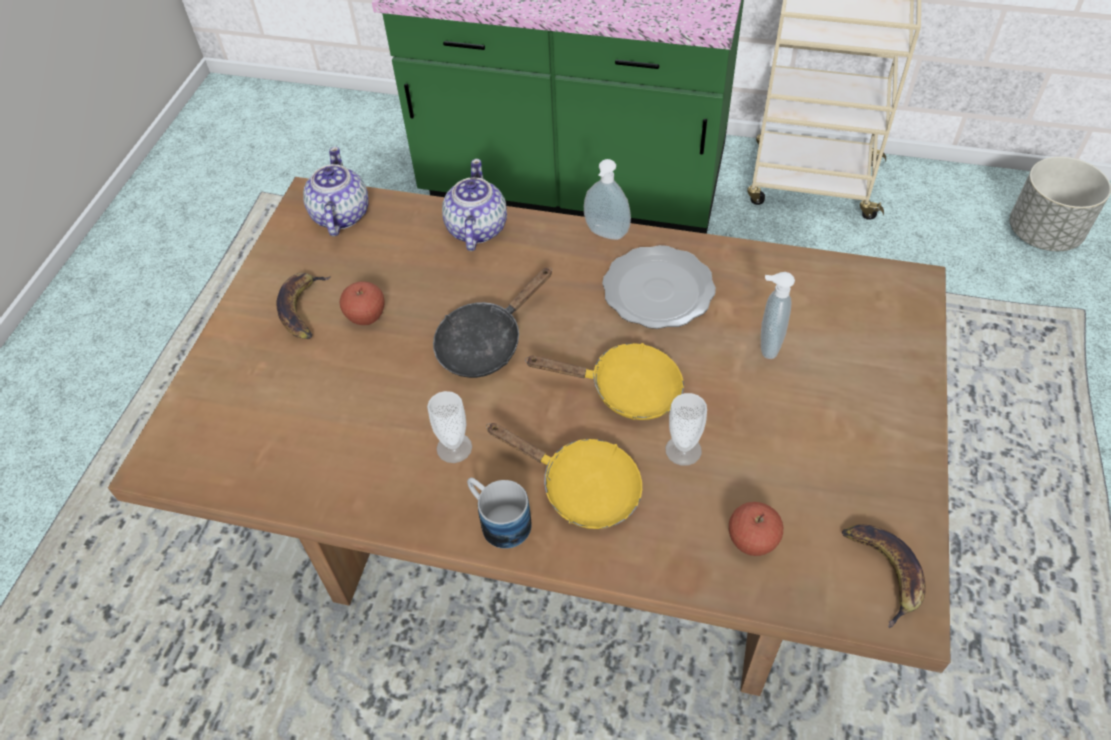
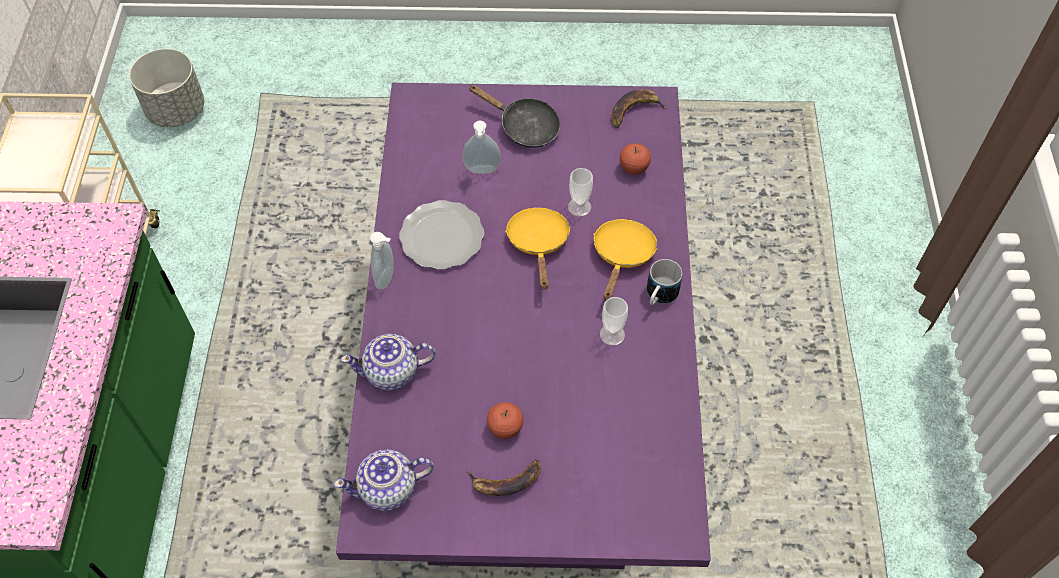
camera: 105 degrees left, 5 degrees up
brown dining table [108,177,950,696] -> purple dining table [336,83,711,569]
black frying pan [433,267,552,378] -> black frying pan moved to [468,85,560,148]

